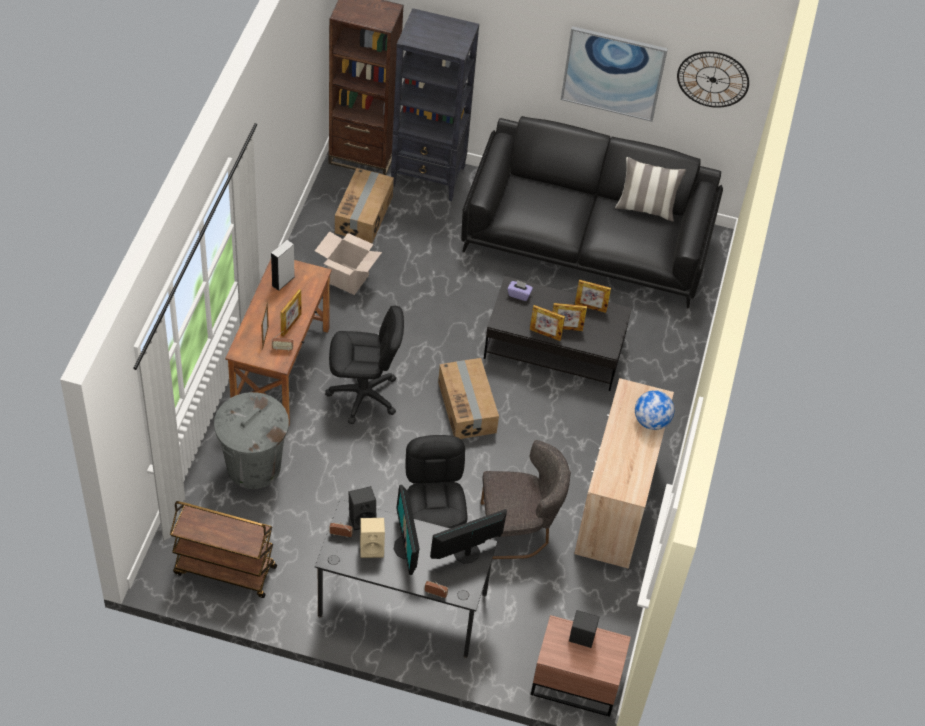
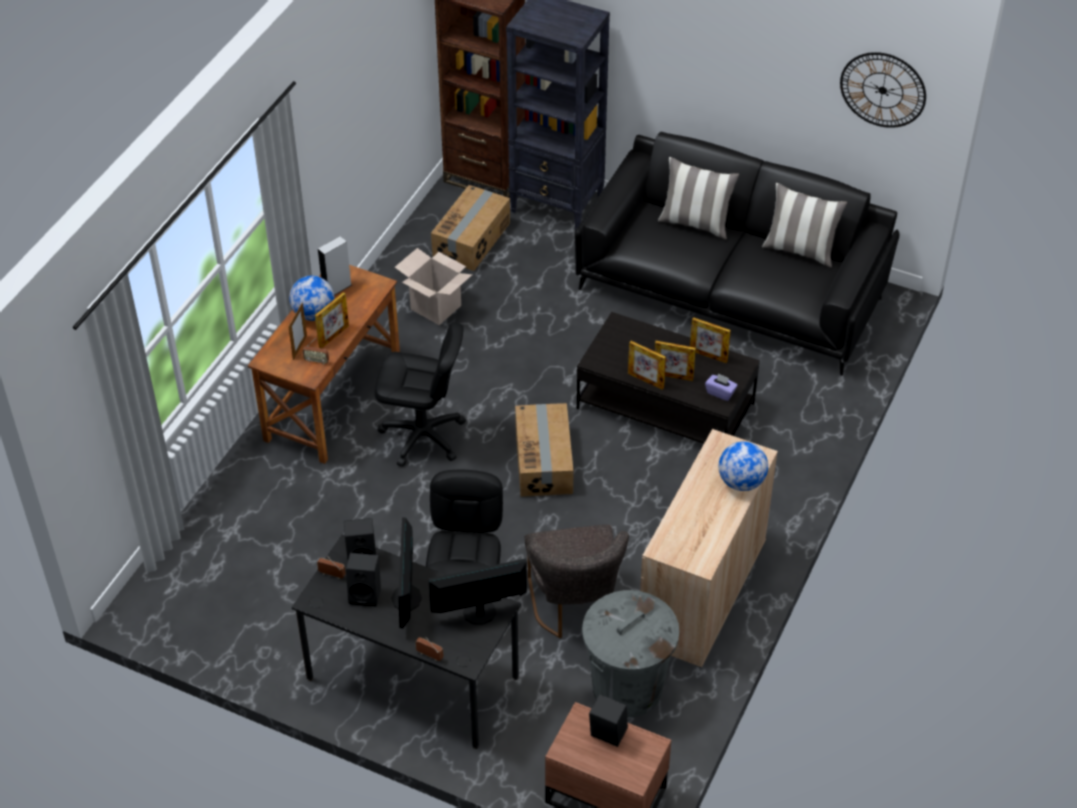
camera: 15 degrees right, 5 degrees down
brown cart [170,501,277,598] -> none
grey trash can [214,392,289,489] -> grey trash can moved to [582,590,679,717]
beige speaker [360,518,385,558] -> black speaker [346,553,381,606]
grey chair [481,440,571,559] -> grey chair turned 75 degrees clockwise [524,525,629,638]
purple tissue box [507,280,533,301] -> purple tissue box moved to [705,373,738,401]
picture [561,26,668,122] -> none
none -> globe [289,276,335,321]
none -> pillow [658,157,739,239]

